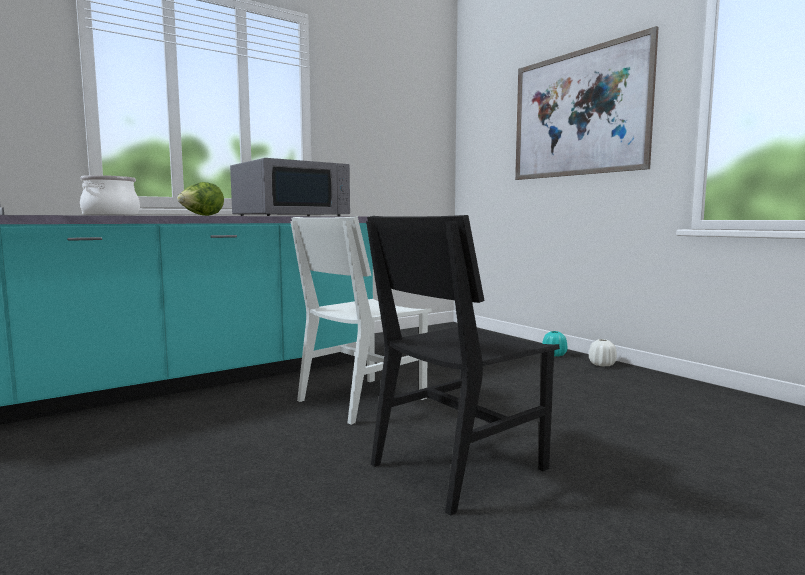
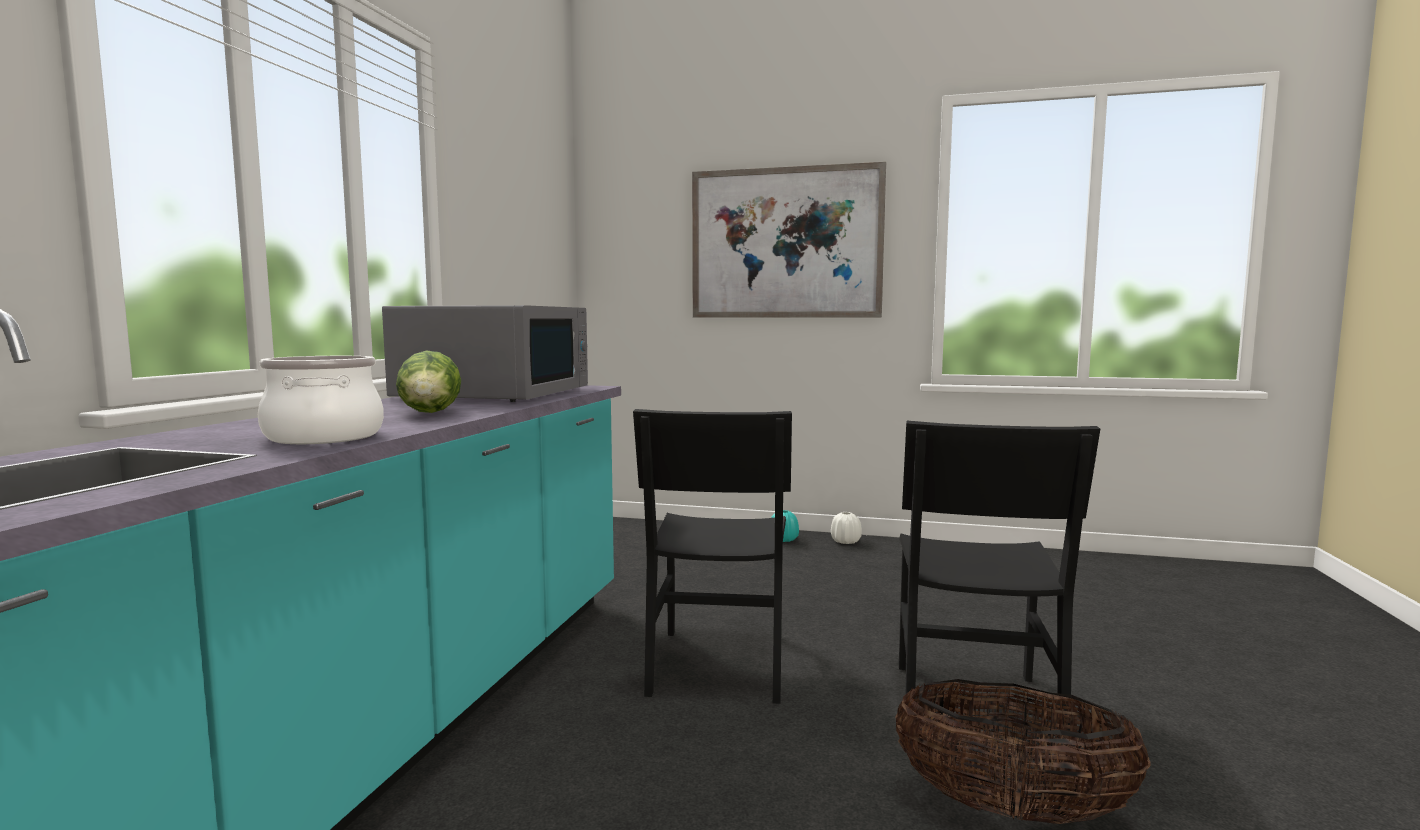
camera: 40 degrees left, 0 degrees up
white chair [290,217,432,425] -> black chair [633,409,792,704]
none -> basket [895,679,1151,824]

